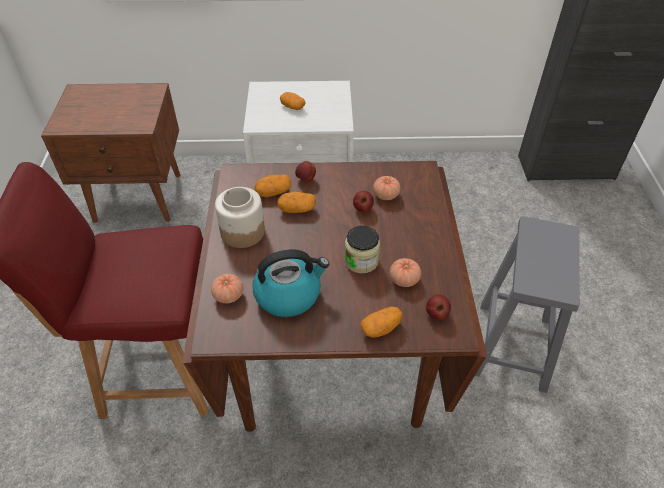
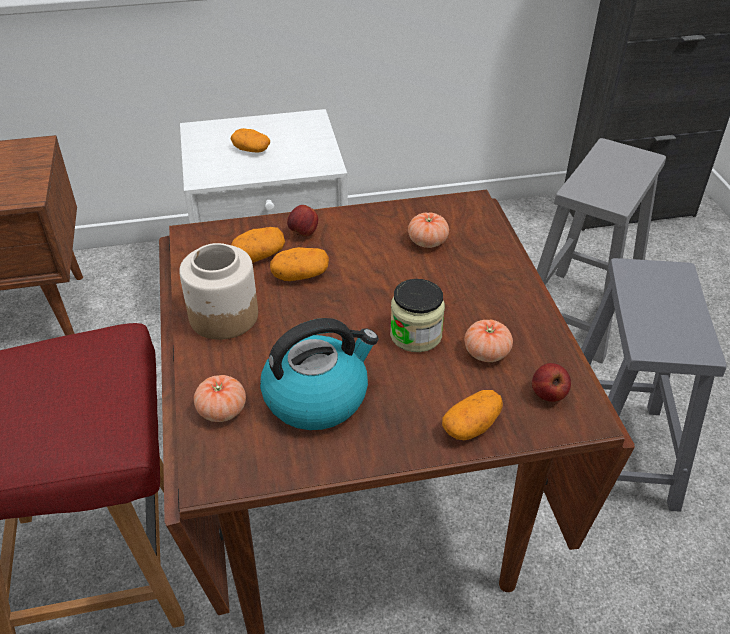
camera: 10 degrees left, 5 degrees down
apple [353,191,374,212] -> none
none -> grey stool [537,138,666,364]

